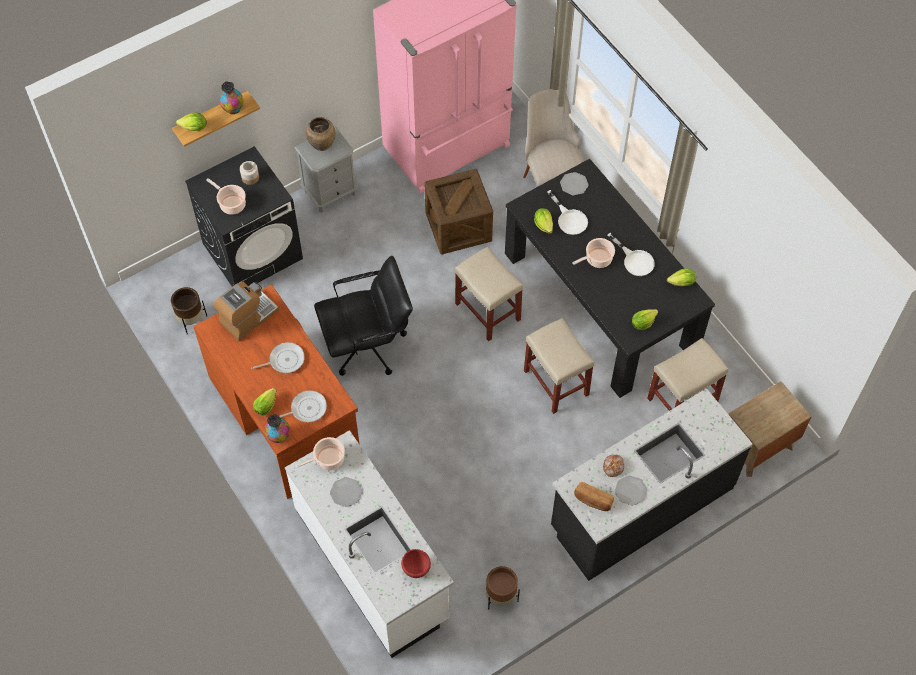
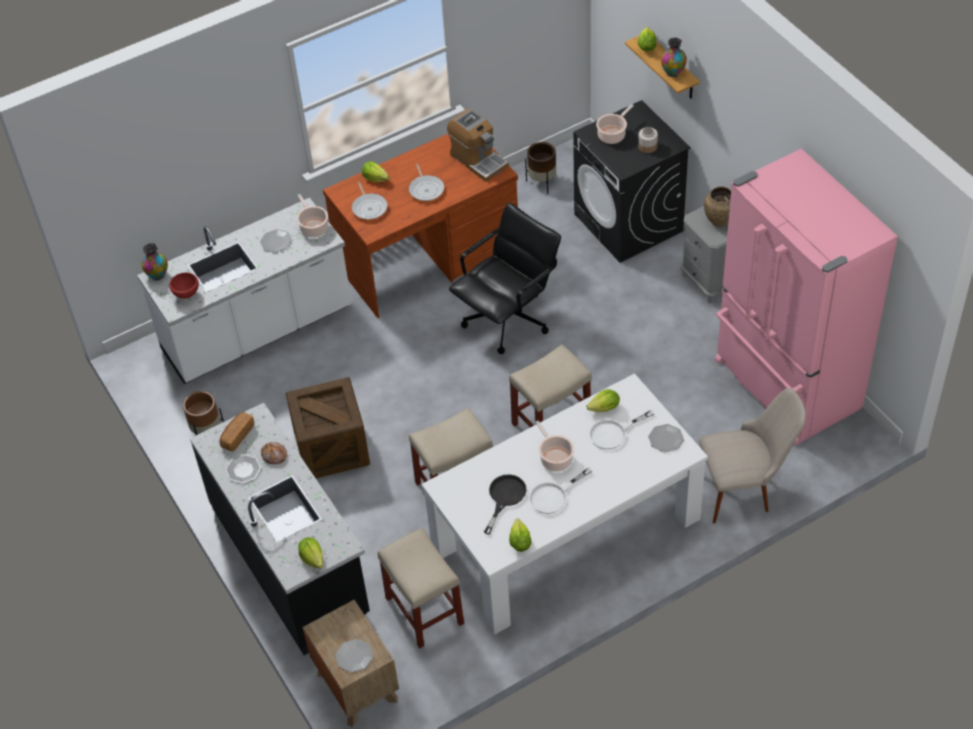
camera: 95 degrees right, 10 degrees down
vase [265,414,290,443] -> vase moved to [142,243,168,280]
black office chair [314,256,413,376] -> black office chair turned 120 degrees counterclockwise [449,203,561,354]
crate [424,169,493,254] -> crate moved to [285,377,370,478]
black dining table [505,159,715,398] -> white dining table [422,373,708,635]
lettuce [632,309,658,330] -> lettuce moved to [298,537,323,569]
none -> plate [335,639,373,673]
none -> black frying pan [484,474,527,535]

